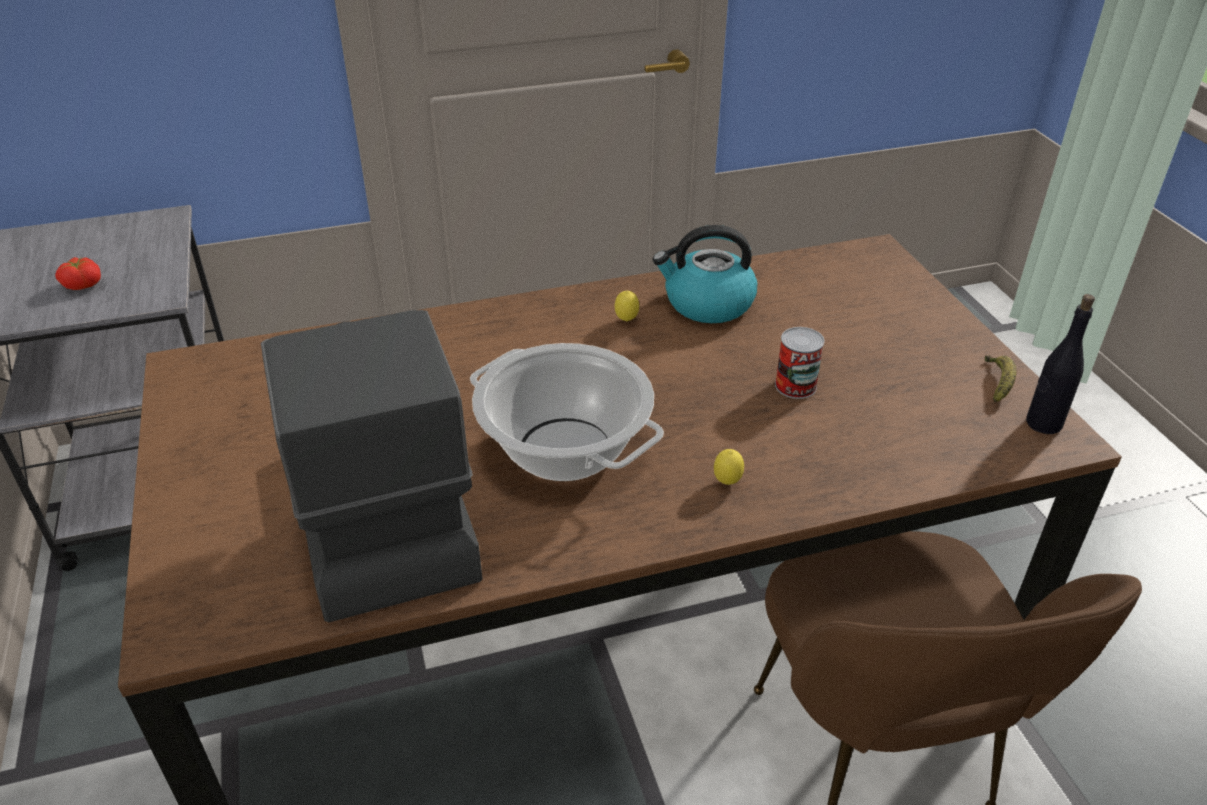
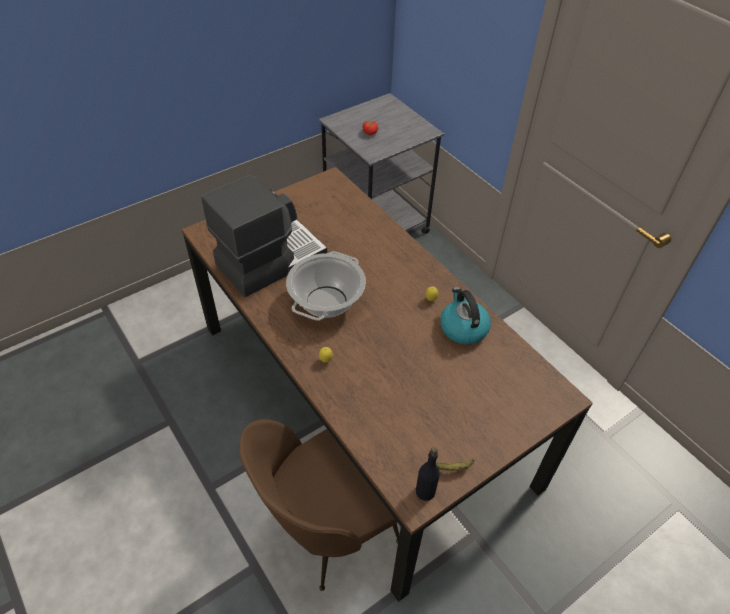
camera: 70 degrees right, 10 degrees up
can [775,327,825,399] -> none

